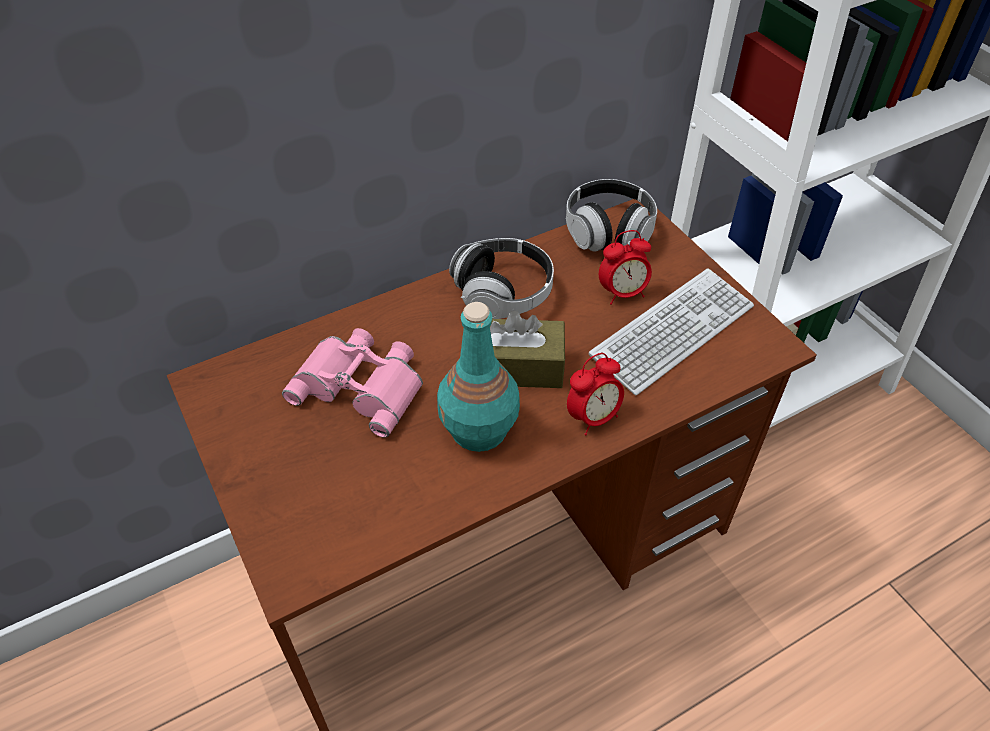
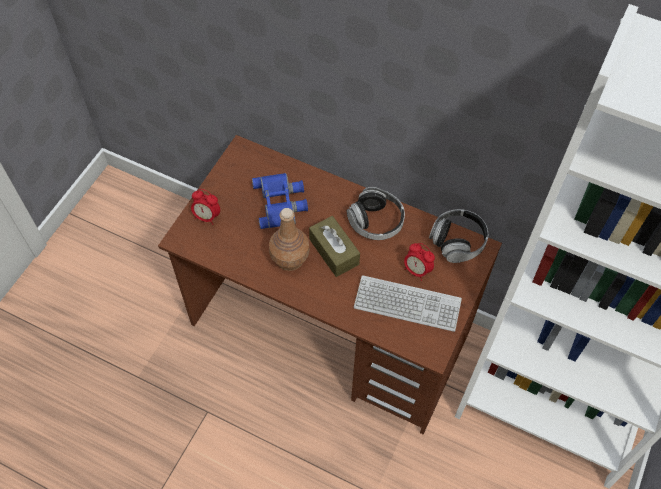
camera: 55 degrees right, 10 degrees up
pink binoculars [282,328,423,438] -> blue binoculars [252,173,308,229]
turquoise bottle [437,302,520,452] -> brown bottle [269,208,310,271]
alarm clock [567,353,624,435] -> alarm clock moved to [191,189,220,225]

